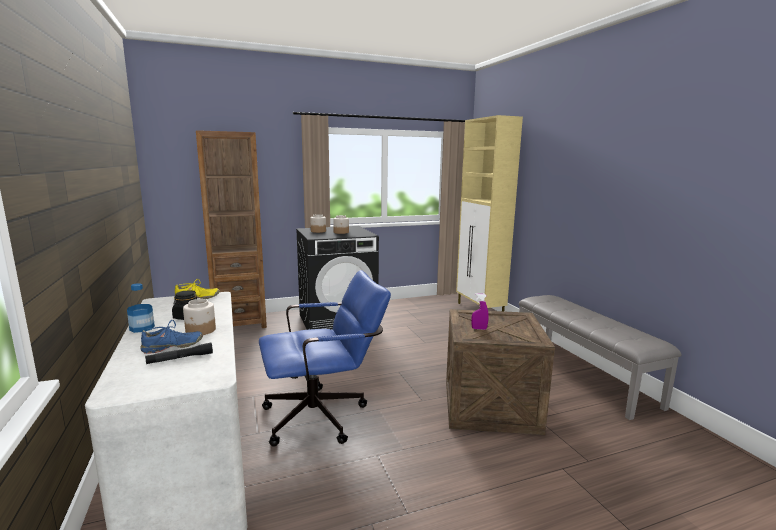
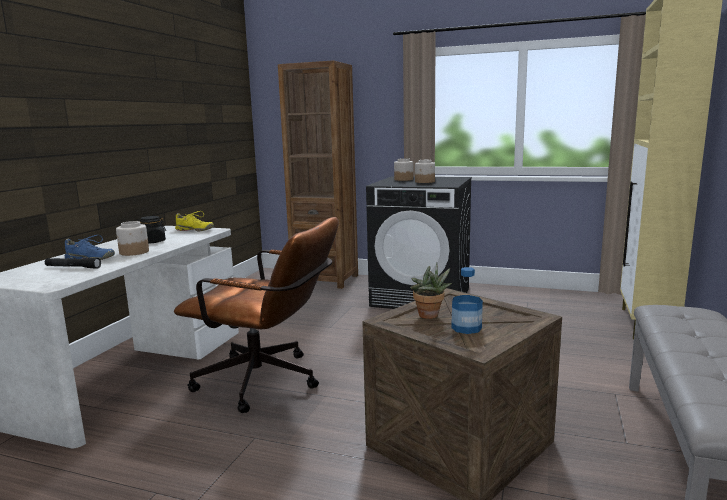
camera: 40 degrees right, 0 degrees up
bottle [127,283,155,333] -> bottle moved to [451,267,483,334]
blue office chair [259,270,391,447] -> brown office chair [174,217,339,413]
purple spray bottle [471,293,489,330] -> potted plant [410,263,452,319]

